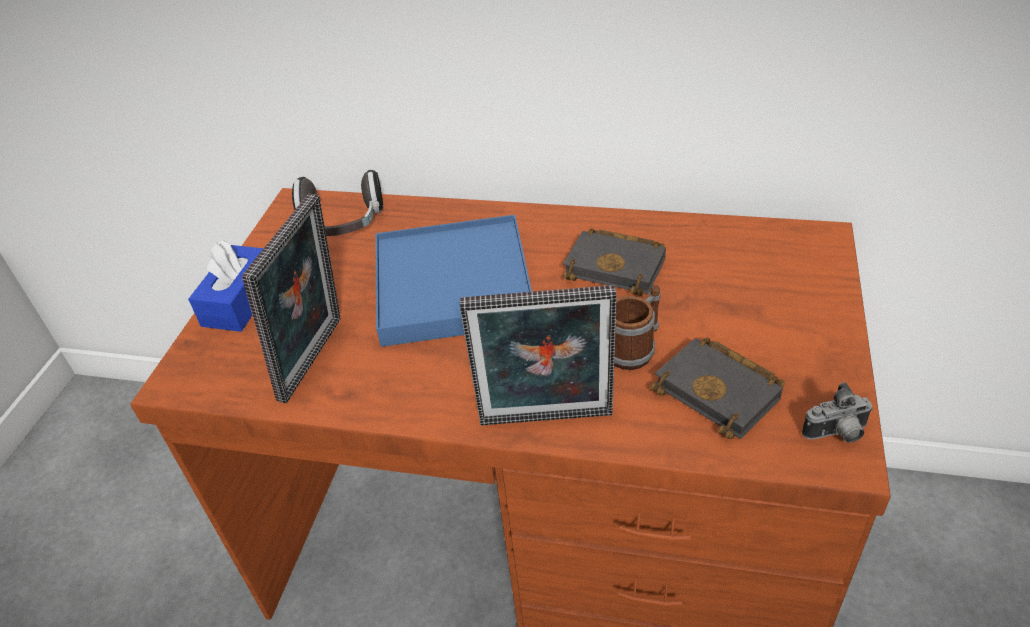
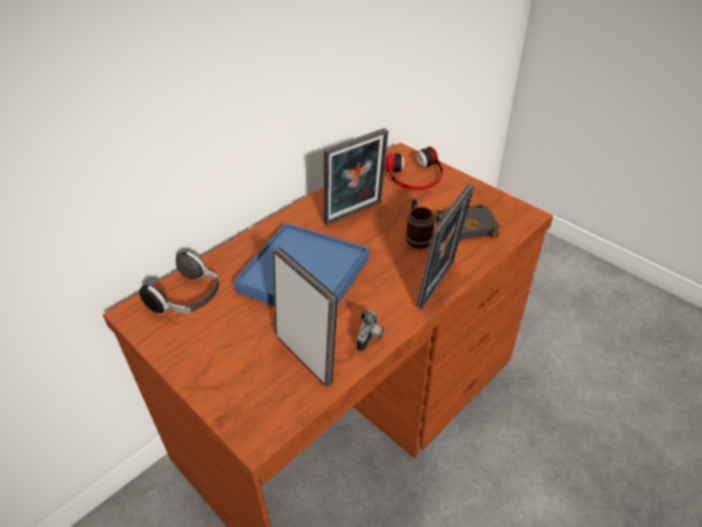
camera: 60 degrees left, 0 degrees up
blue tissue box [188,240,264,332] -> none
black book [563,228,666,296] -> picture frame [324,128,389,225]
camera [802,382,873,443] -> camera moved to [357,311,384,352]
none -> headphones [385,146,443,190]

